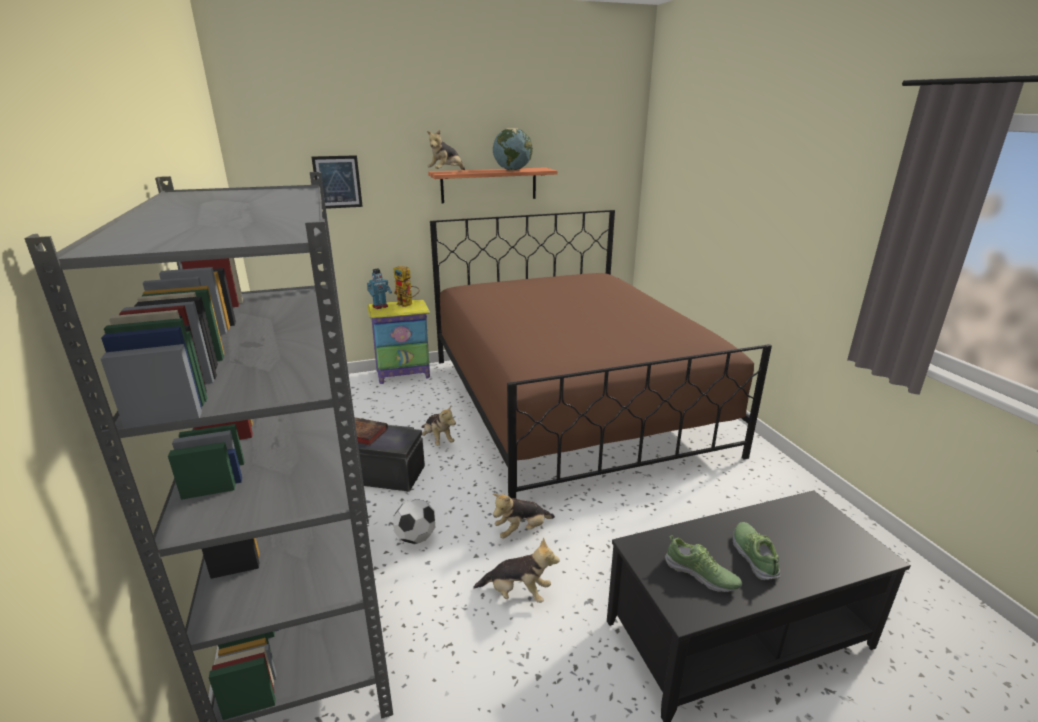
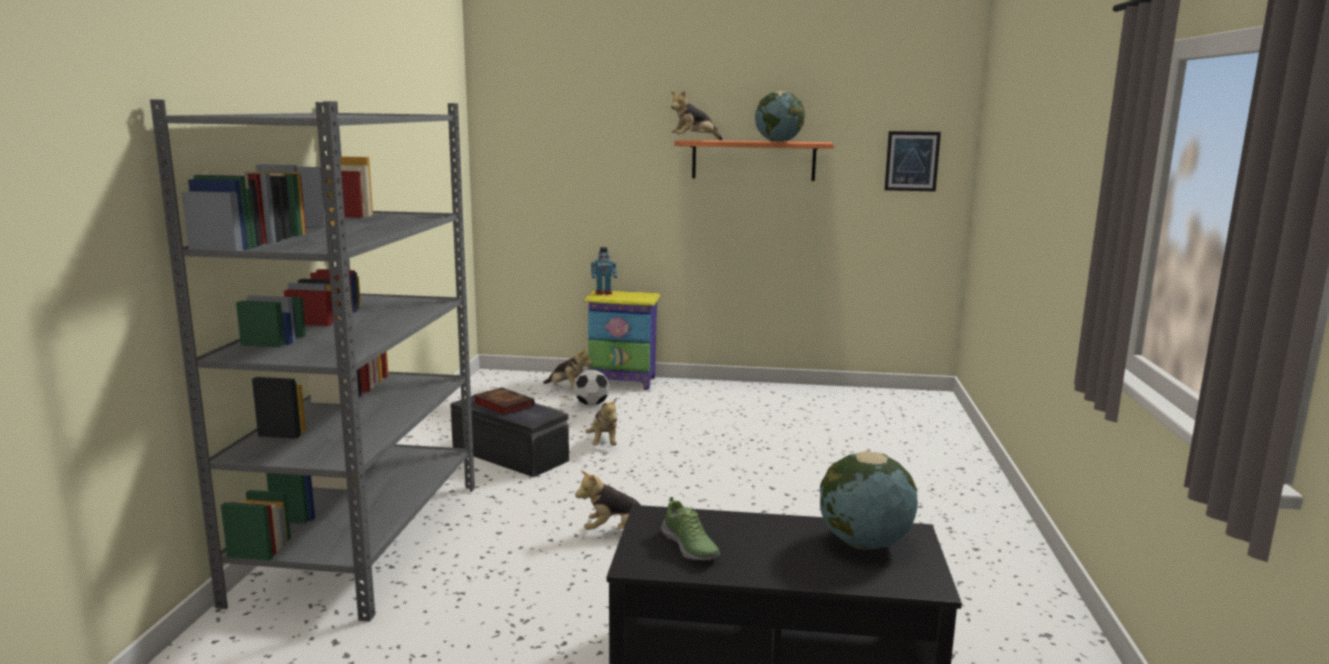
camera: 25 degrees right, 10 degrees down
picture [312,155,363,209] -> picture moved to [884,131,941,192]
football [393,499,435,544] -> football moved to [574,369,610,406]
toy robot [394,266,420,307] -> none
brown bed [430,210,772,499] -> none
plush toy [473,537,560,603] -> plush toy moved to [543,348,593,389]
shoe [733,522,781,580] -> none
none -> globe [820,451,918,550]

